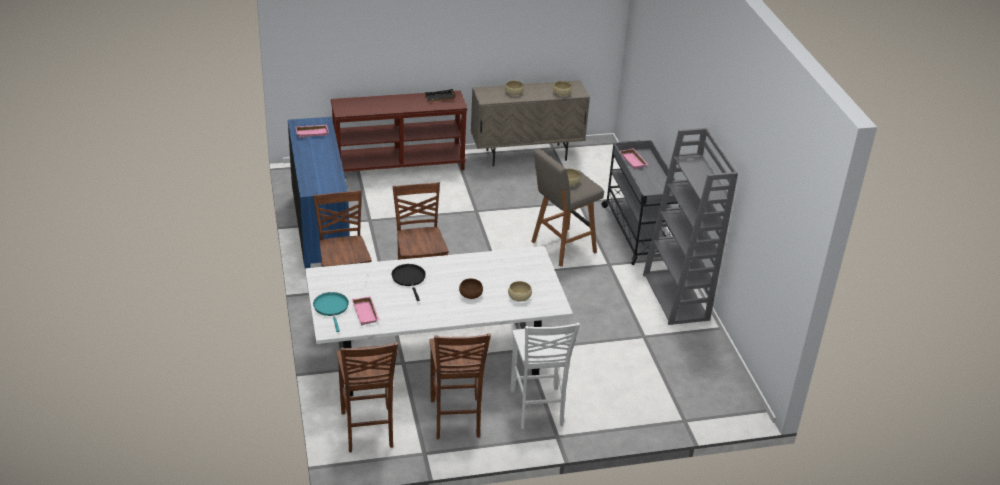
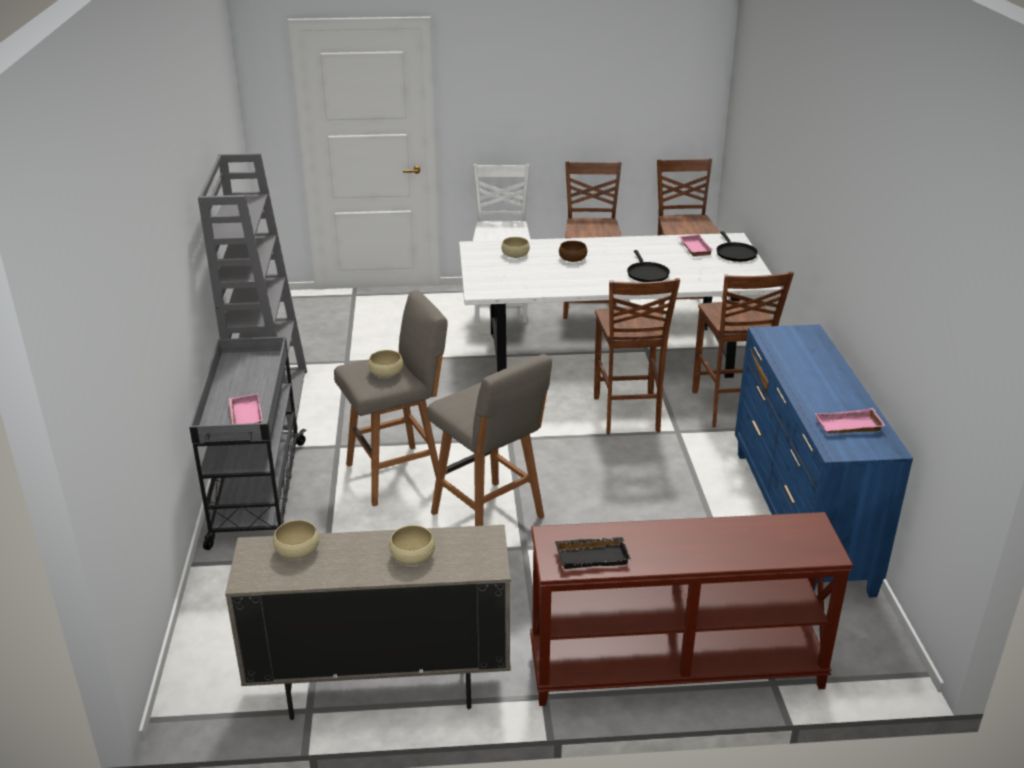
camera: 170 degrees left, 5 degrees down
turquoise frying pan [313,292,349,332] -> black frying pan [717,231,758,262]
none -> grey stool [427,354,552,526]

